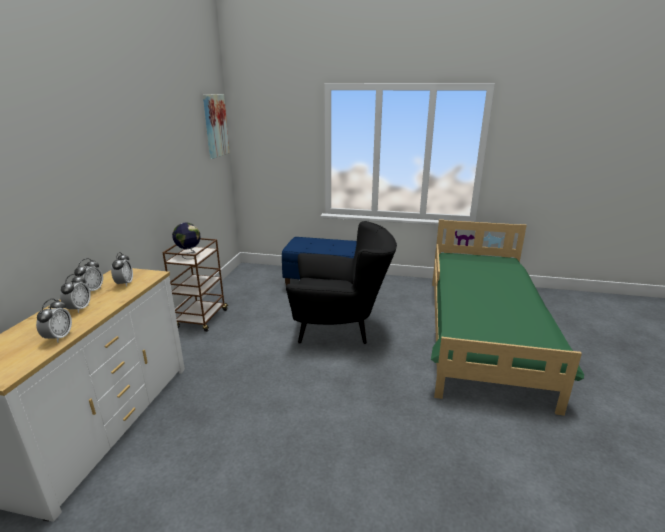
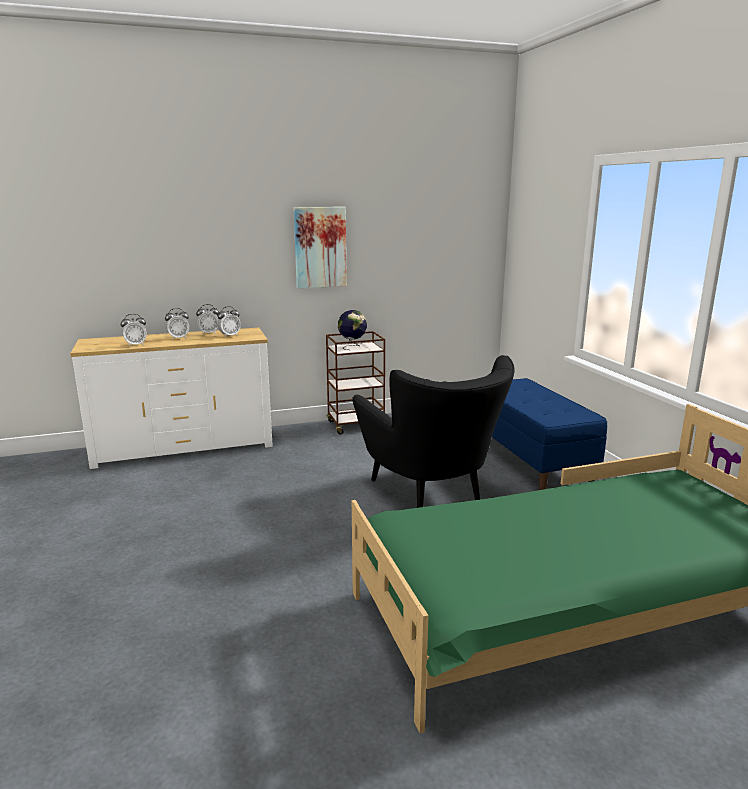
camera: 60 degrees right, 5 degrees down
picture [203,94,230,159] -> picture moved to [293,207,347,288]

